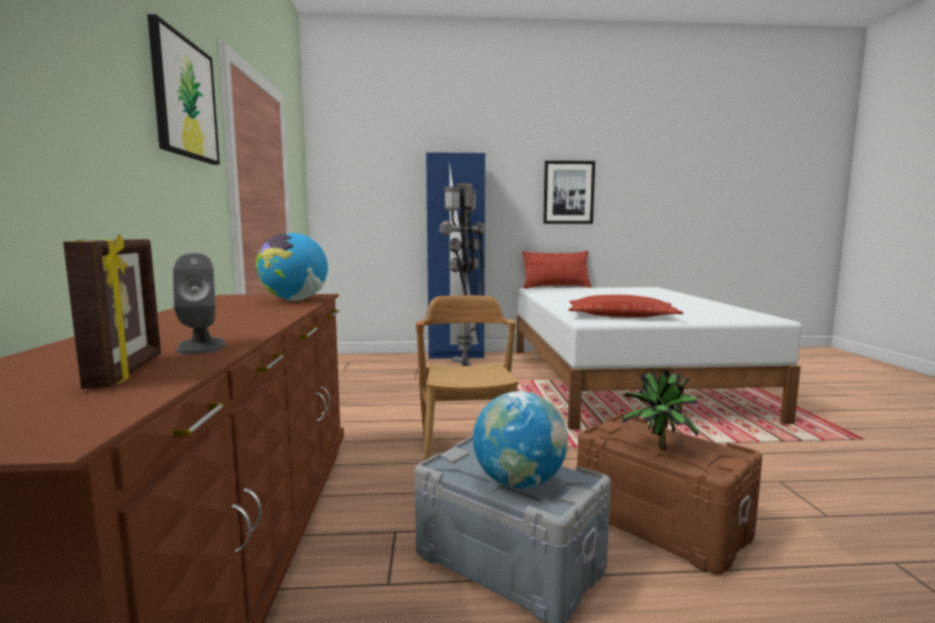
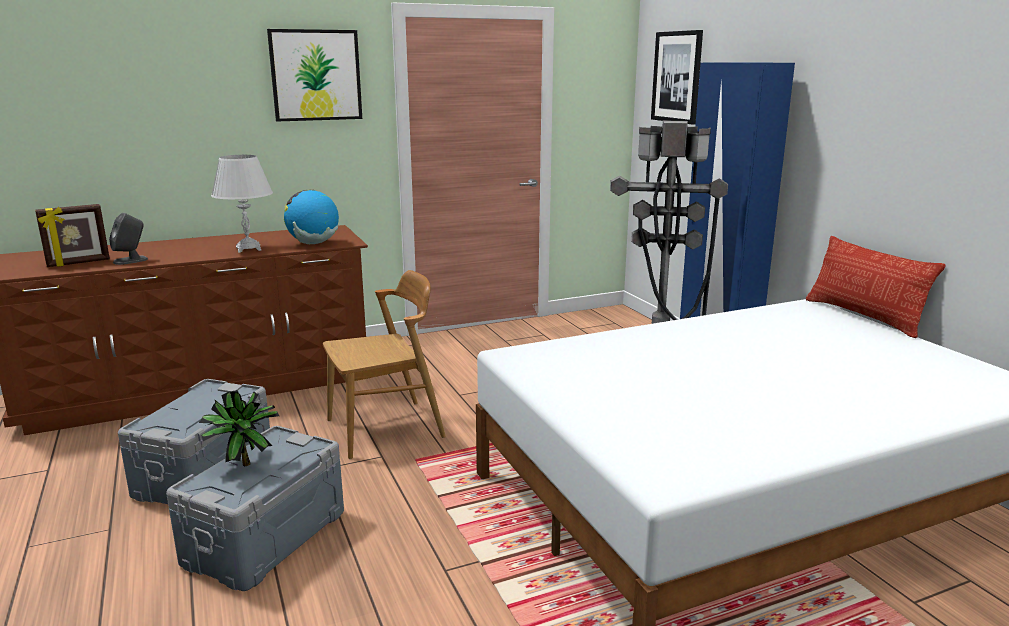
camera: 70 degrees right, 10 degrees up
globe [473,391,568,489] -> none
picture [543,161,595,224] -> picture moved to [651,30,703,124]
pillow [569,295,684,317] -> none
brown storage box [577,414,762,575] -> grey storage box [166,426,344,591]
none -> white table lamp [211,155,273,253]

